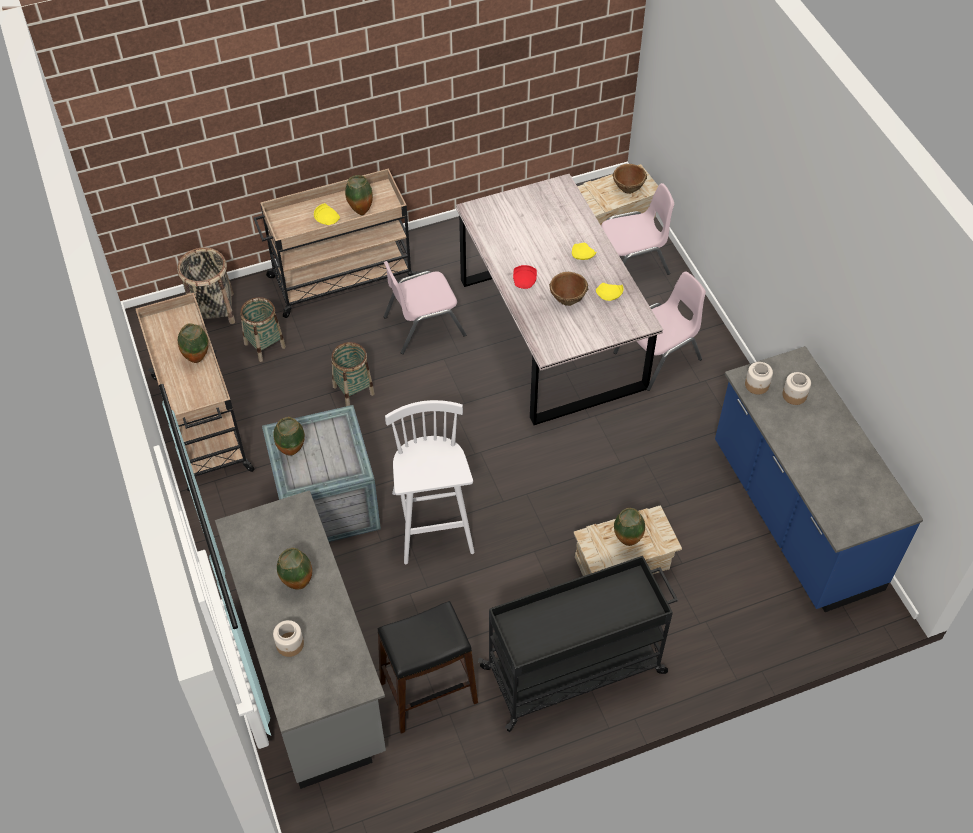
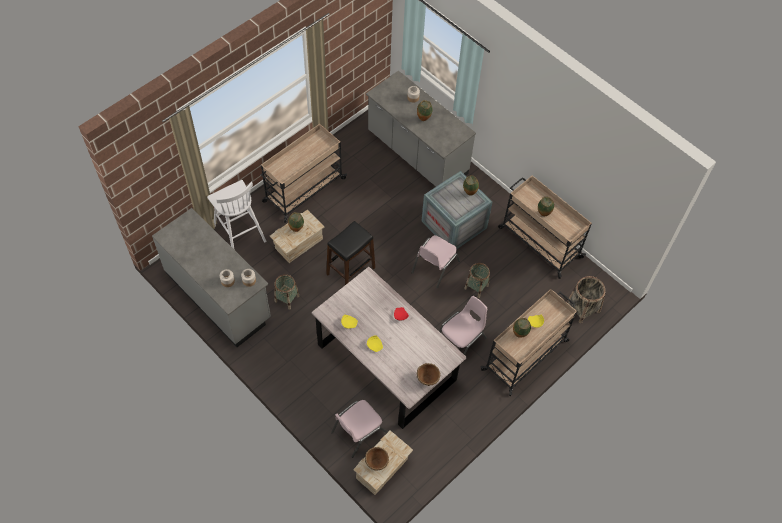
camera: 155 degrees right, 5 degrees up
basket [240,297,286,362] -> basket moved to [274,274,299,310]
black stool [378,601,478,734] -> black stool moved to [326,221,375,285]
white stool [385,400,475,564] -> white stool moved to [207,180,266,250]
black cart [478,556,678,732] -> beige cart [261,124,347,223]
brown bowl [549,272,588,306] -> brown bowl moved to [417,363,440,386]
pink chair [613,272,706,391] -> pink chair moved to [412,235,460,288]
blue counter [715,346,923,612] -> grey counter [152,208,271,347]

